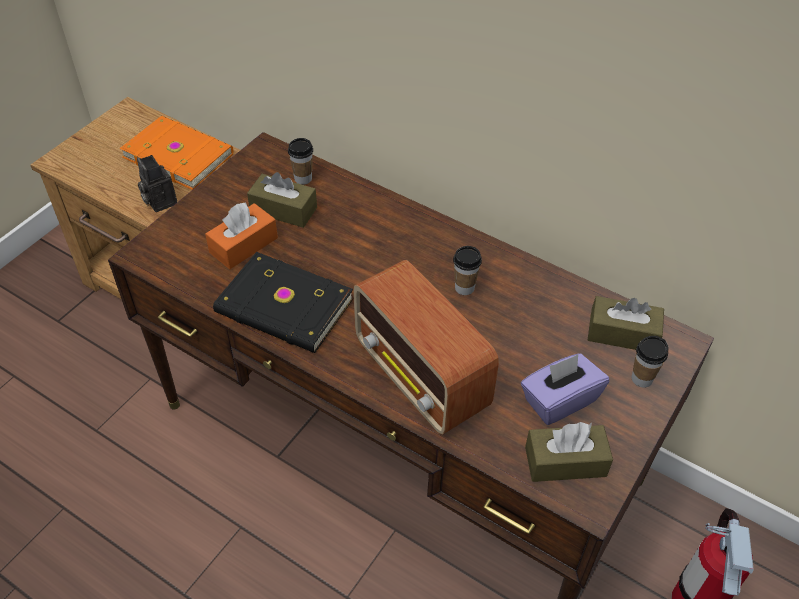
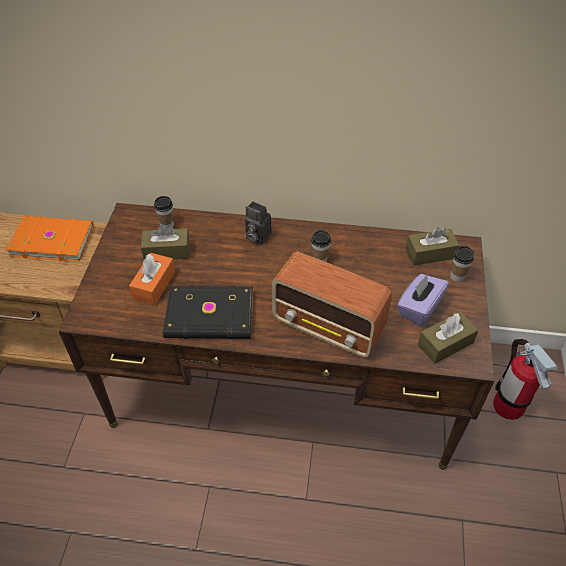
camera: 25 degrees left, 0 degrees up
camera [137,155,177,212] -> camera moved to [245,201,272,245]

